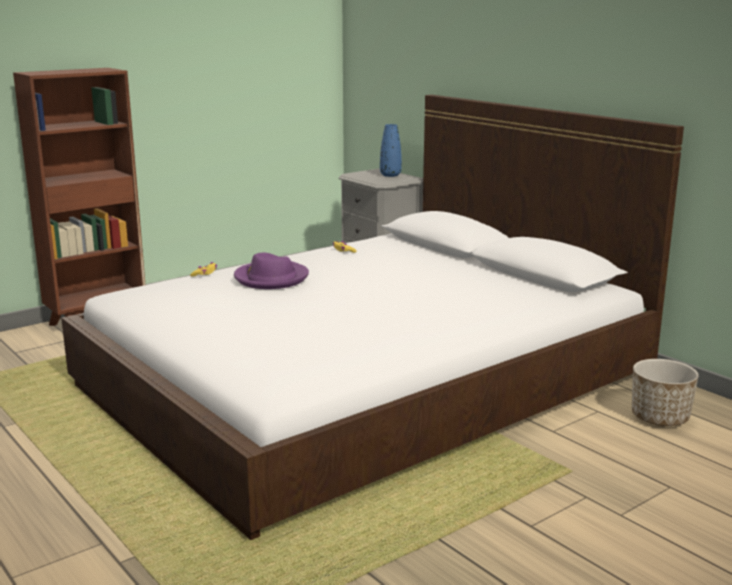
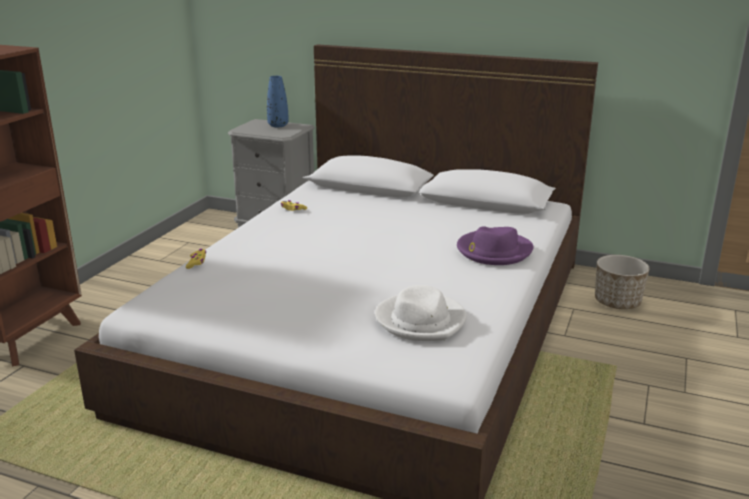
camera: 30 degrees left, 5 degrees up
purple hat [234,253,309,289] -> purple hat moved to [457,226,534,265]
none -> white hat [375,285,466,341]

